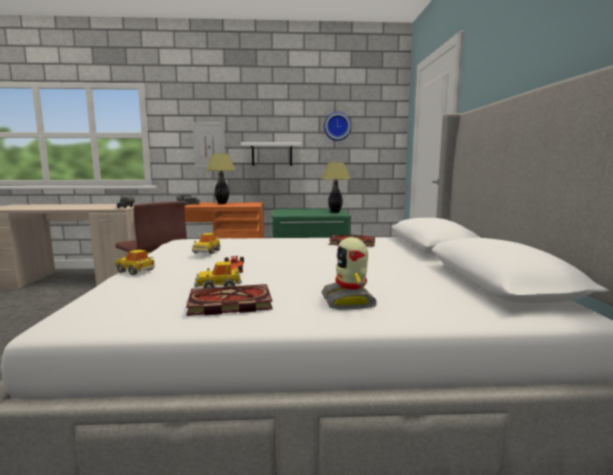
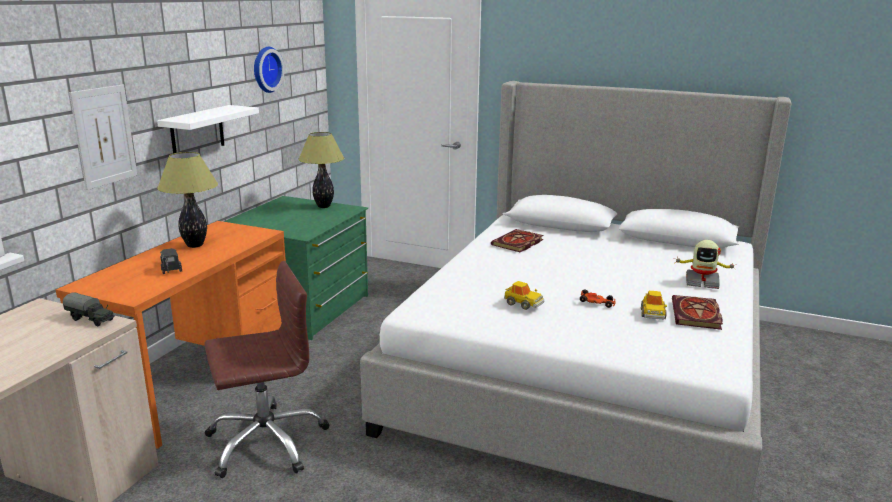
camera: 65 degrees left, 10 degrees up
toy car [115,250,155,275] -> none

